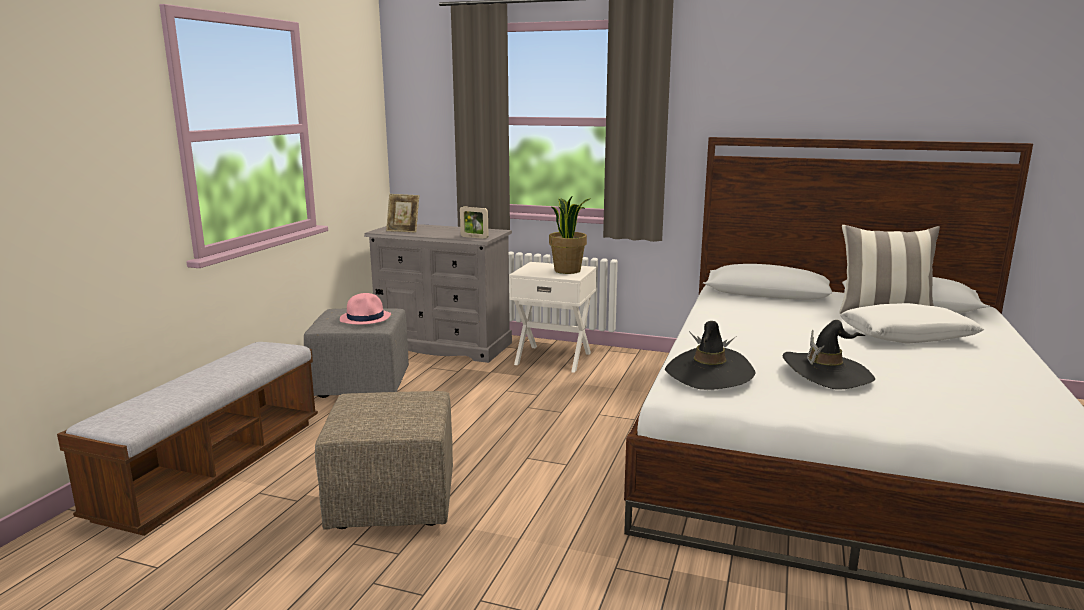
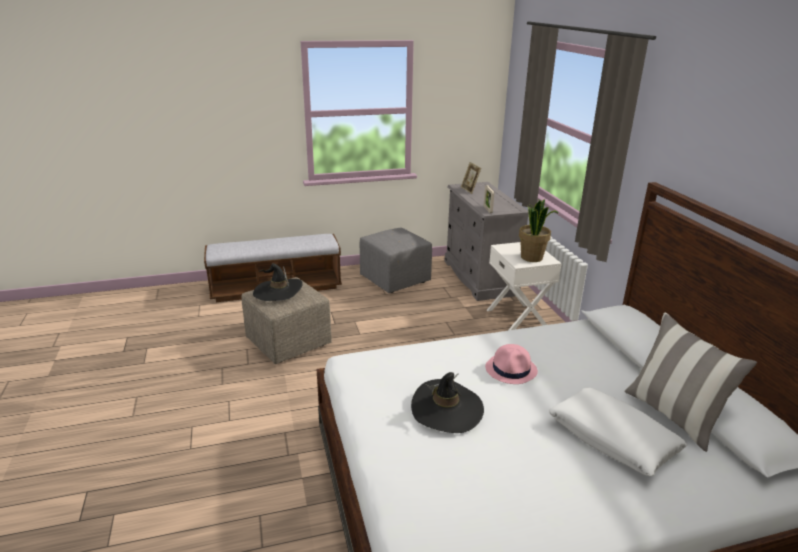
camera: 55 degrees right, 10 degrees up
pink hat [340,293,391,325] -> pink hat moved to [485,344,538,384]
black hat [665,321,756,390] -> black hat moved to [253,263,303,301]

